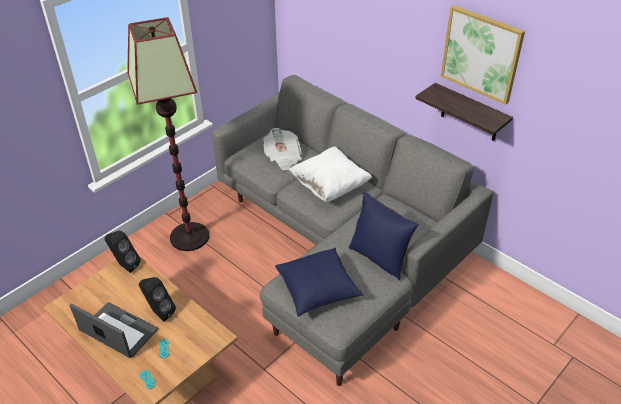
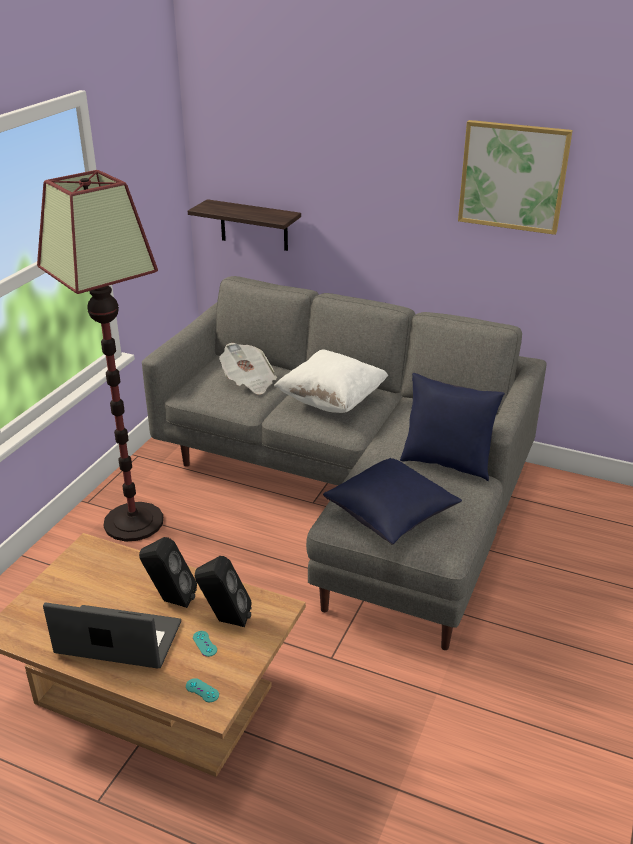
camera: 20 degrees left, 10 degrees down
black speaker [105,231,141,273] -> black speaker moved to [195,556,252,627]
shelf [415,83,513,141] -> shelf moved to [188,199,301,251]

